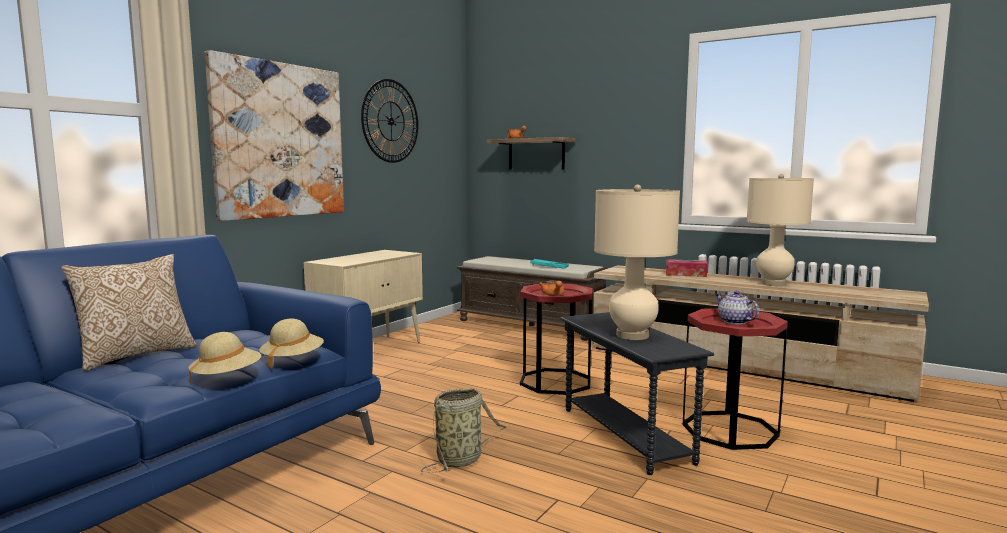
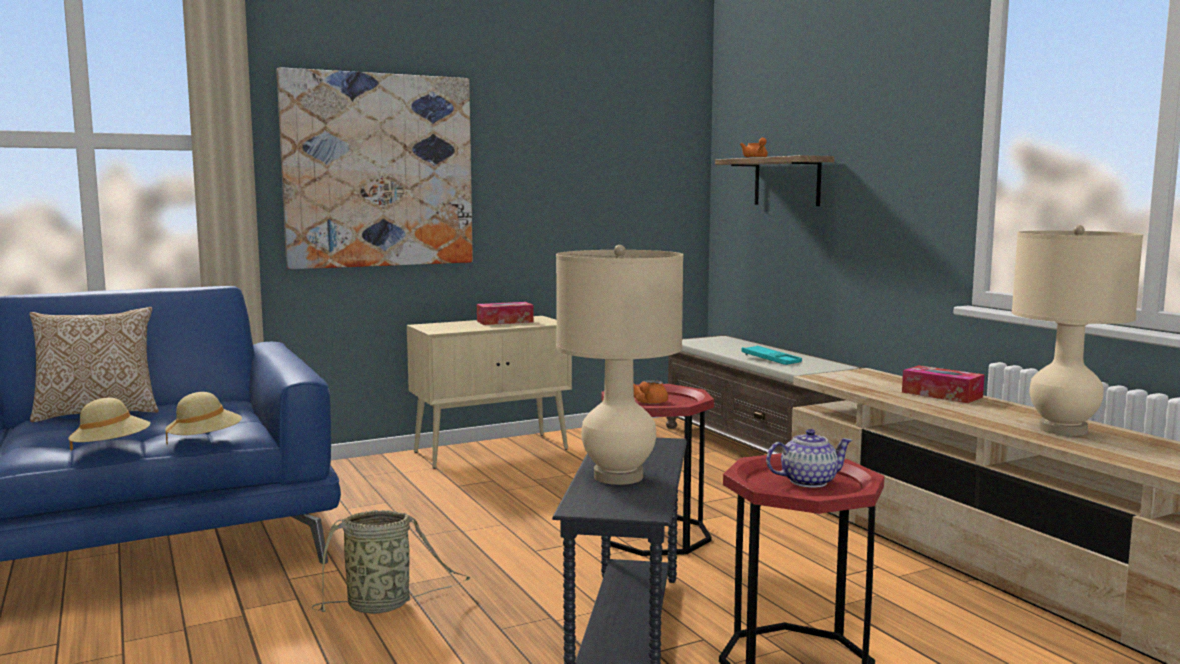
camera: 30 degrees right, 0 degrees up
wall clock [361,79,418,163] -> none
teapot [715,291,759,324] -> teapot turned 75 degrees clockwise [766,429,853,488]
none -> tissue box [477,302,534,325]

